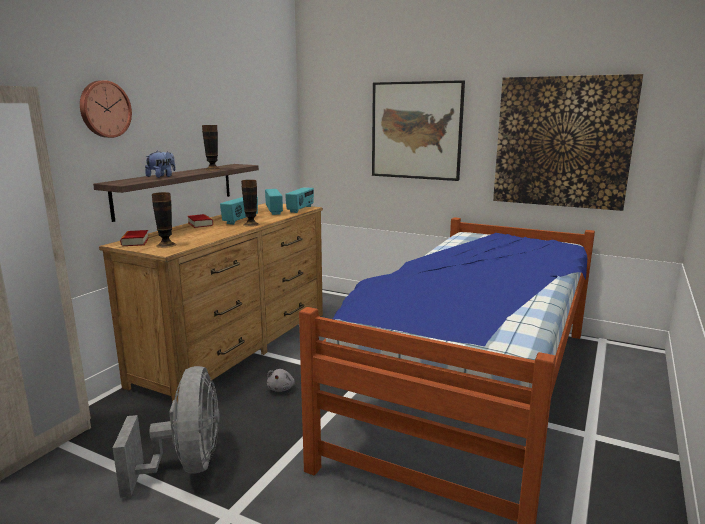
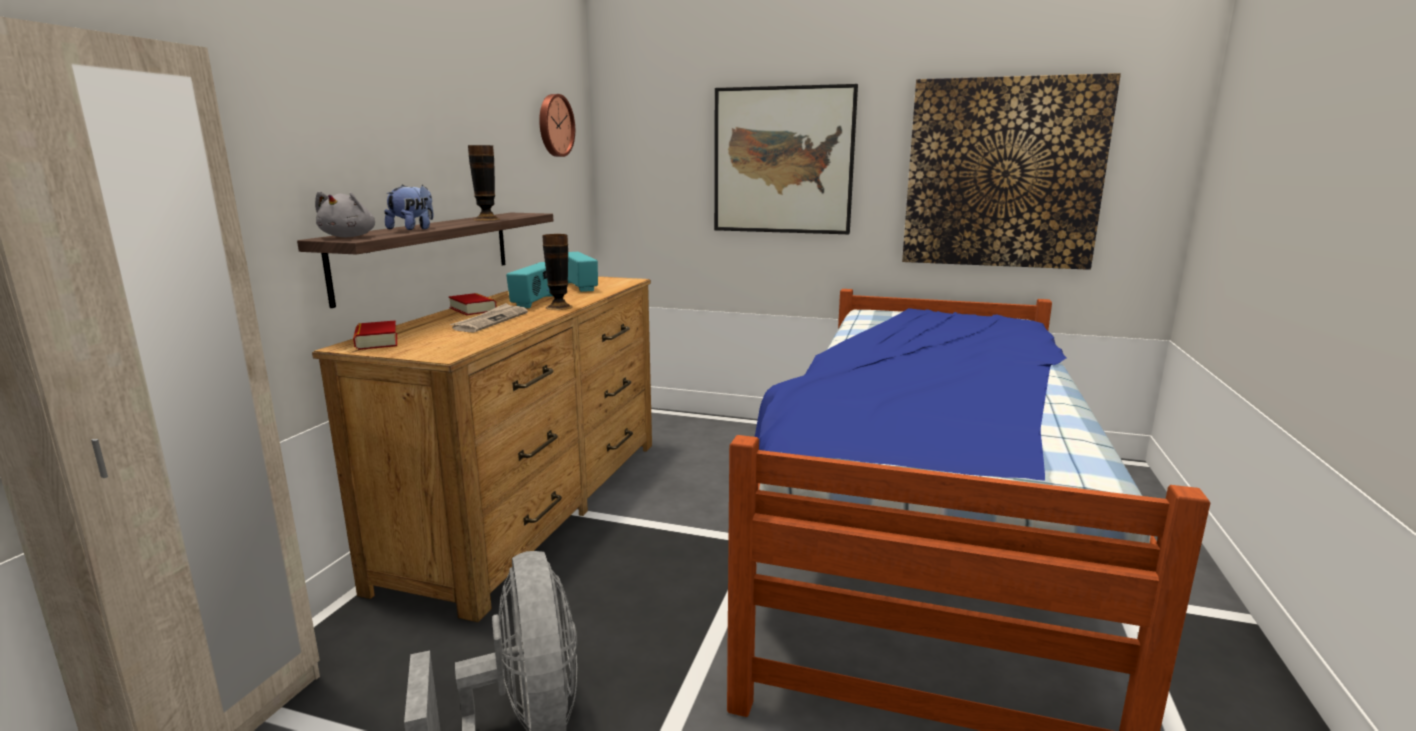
camera: 10 degrees left, 0 degrees up
wall clock [80,80,132,138] -> wall clock moved to [539,94,575,157]
vase [152,192,177,248] -> none
grey plush toy [267,369,295,392] -> grey plush toy moved to [315,191,375,237]
radio [285,187,314,213] -> none
none -> newspaper [450,303,528,332]

